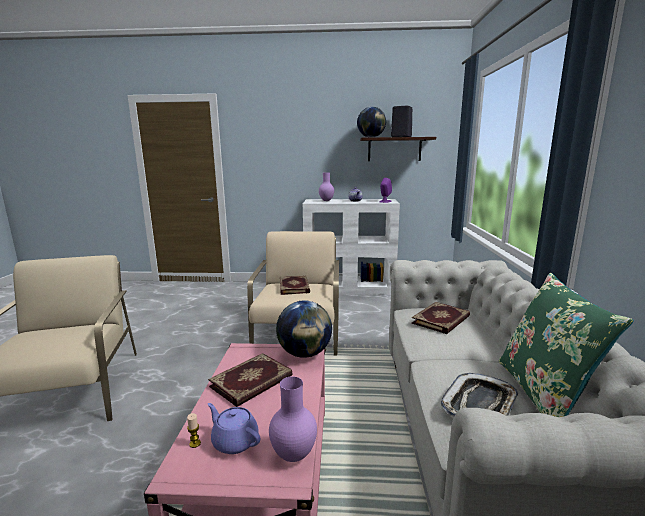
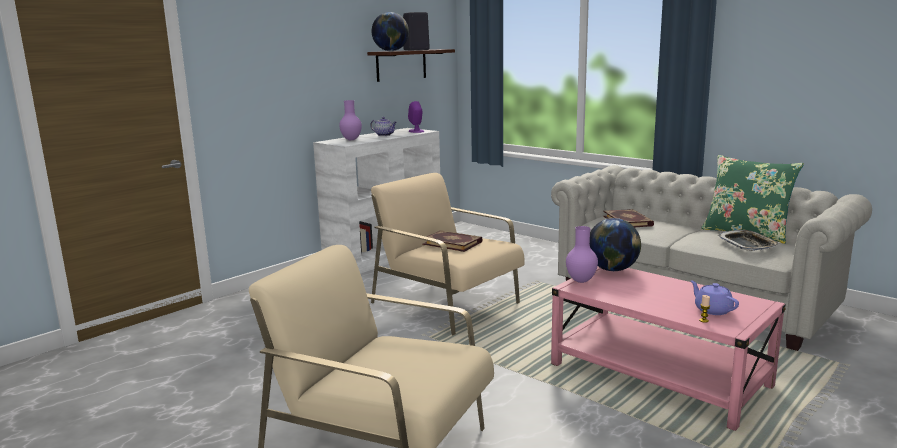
camera: 50 degrees left, 0 degrees up
book [208,353,293,407] -> none
purple teapot [208,403,260,454] -> purple teapot turned 75 degrees clockwise [690,280,739,315]
purple vase [269,376,317,462] -> purple vase moved to [566,226,598,283]

